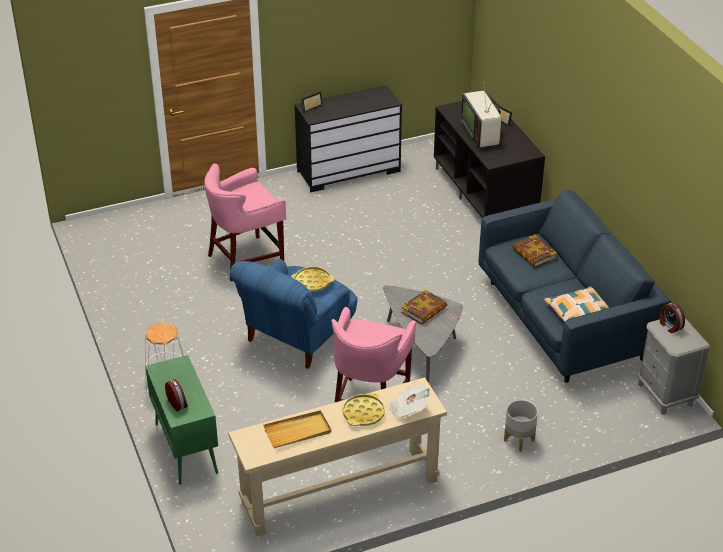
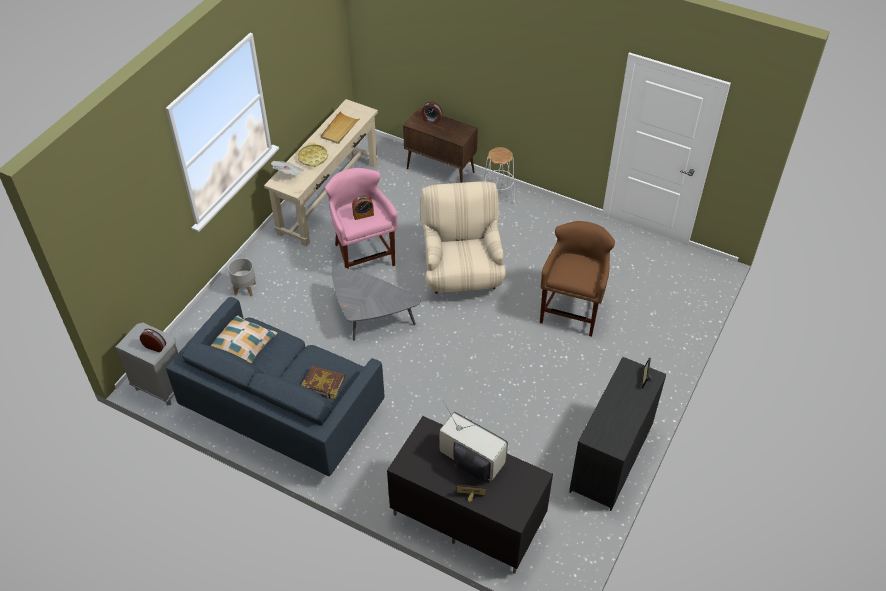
camera: 140 degrees right, 10 degrees up
green cabinet [145,355,218,485] -> brown cabinet [403,108,478,183]
pink stool [204,164,286,281] -> brown stool [540,221,615,337]
blue armchair [230,259,358,369] -> beige armchair [420,181,506,294]
yellow tray [291,267,334,292] -> none
book [401,289,447,325] -> none
none -> alarm clock [352,195,374,220]

